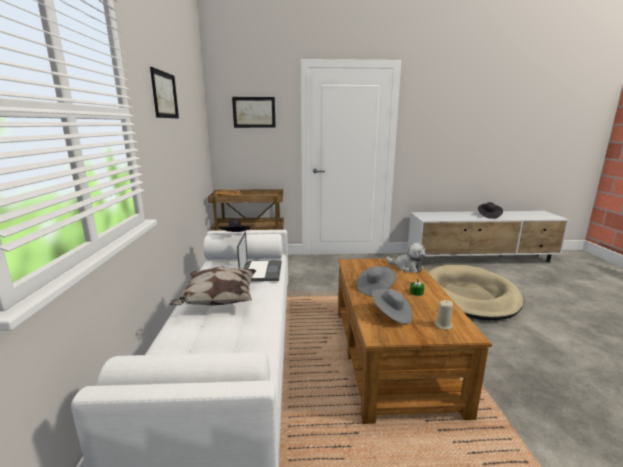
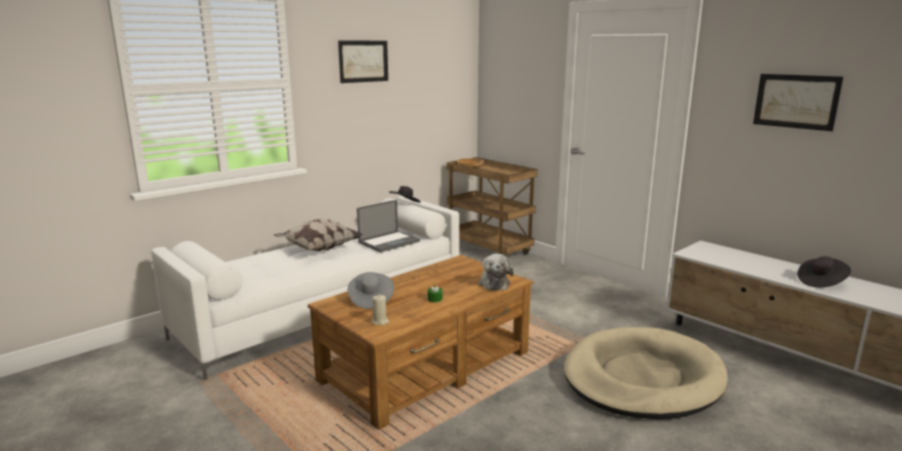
camera: 50 degrees right, 0 degrees up
picture [232,97,276,128] -> picture moved to [753,74,843,131]
grey hat [357,266,396,296] -> none

